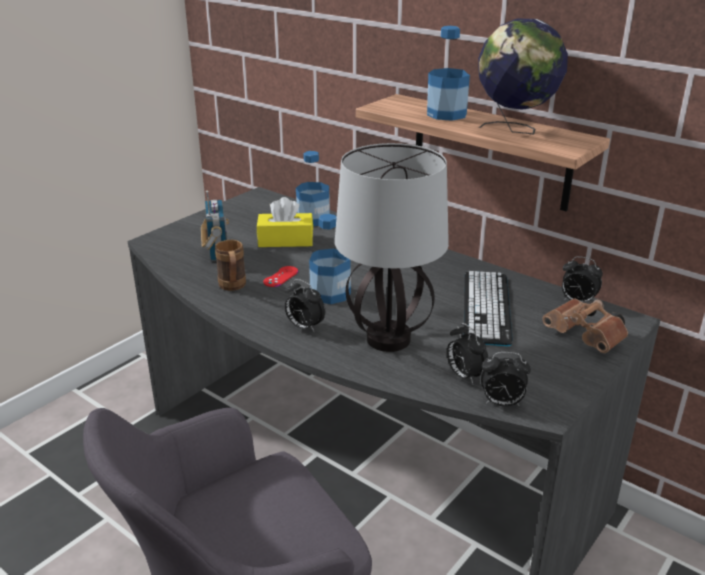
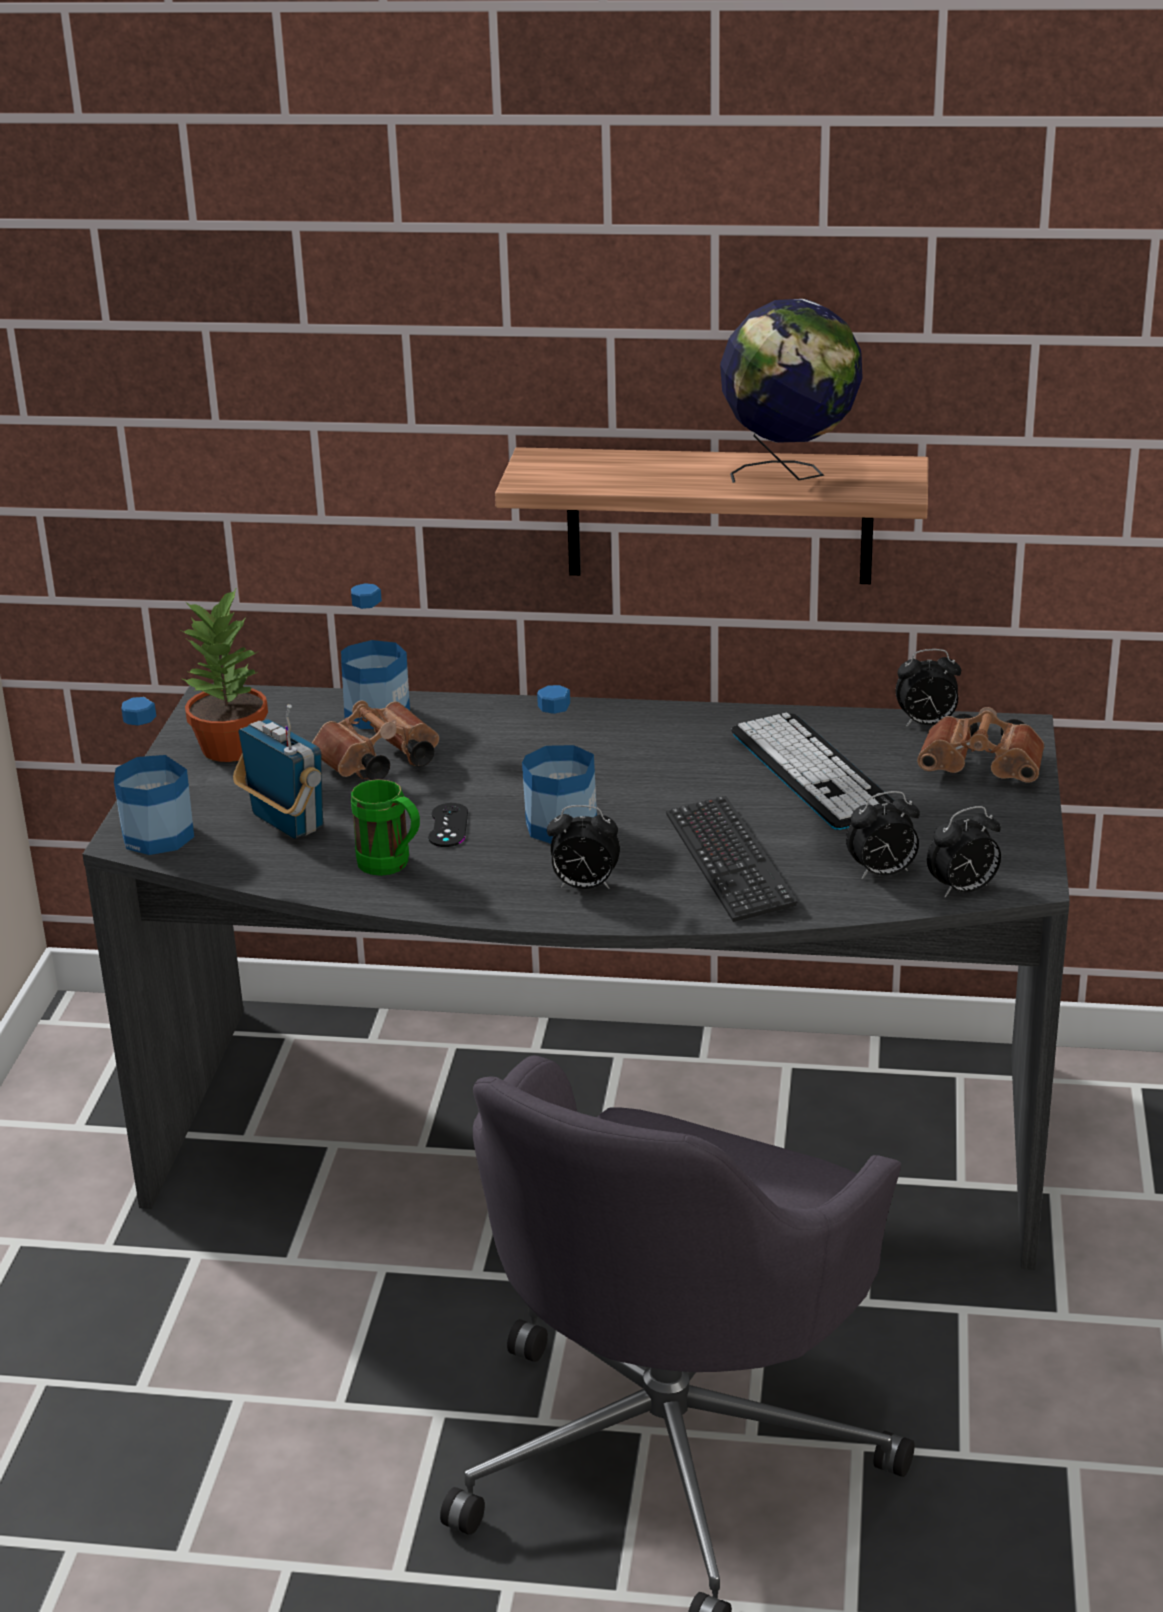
camera: 30 degrees left, 0 degrees up
brown mug [215,240,246,291] -> green mug [351,779,420,876]
yellow tissue box [257,197,313,247] -> brown binoculars [312,701,439,780]
red game controller [263,266,298,287] -> black game controller [428,803,468,847]
table lamp [335,143,449,352] -> keyboard [666,796,798,922]
bottle [427,26,470,121] -> bottle moved to [114,697,194,855]
alarm clock [447,323,489,385] -> alarm clock turned 45 degrees counterclockwise [846,791,920,879]
none -> potted plant [180,587,268,762]

